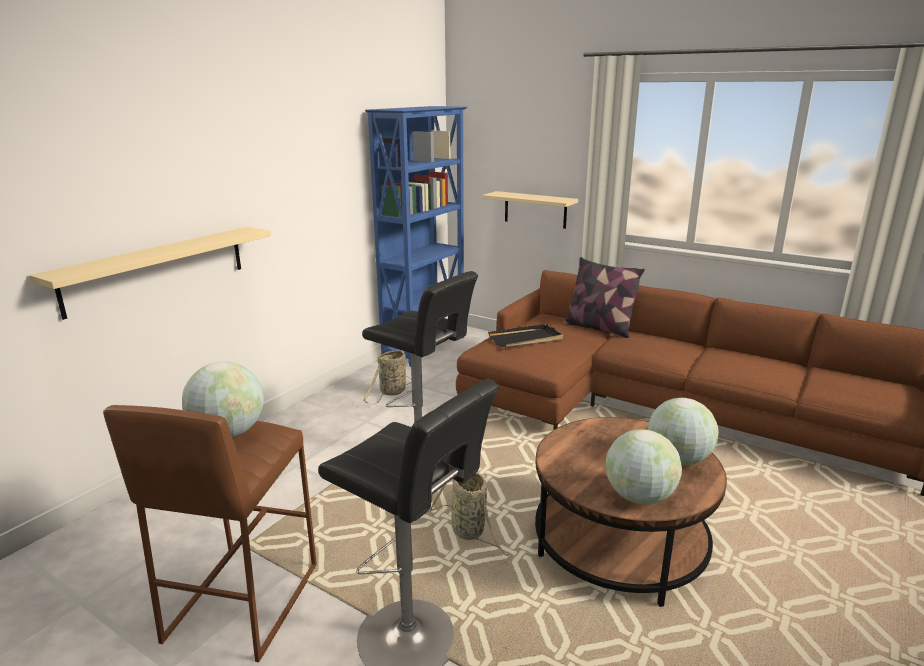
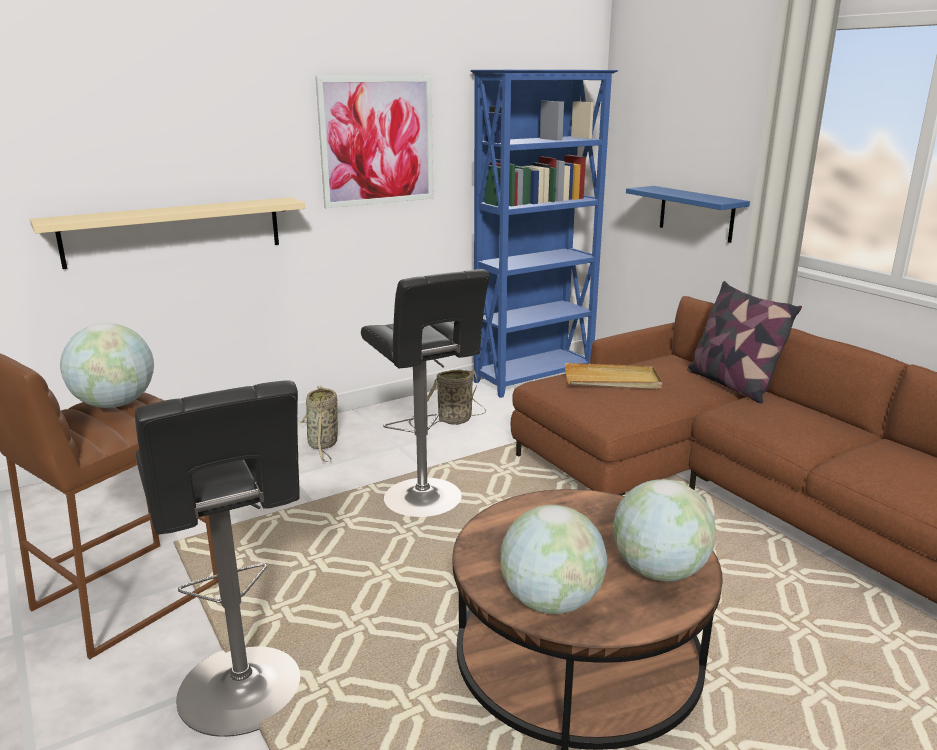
camera: 25 degrees right, 0 degrees up
basket [428,473,509,556] -> basket moved to [300,386,338,462]
beige shelf [482,191,578,229] -> blue shelf [626,186,750,243]
black tray [488,324,563,348] -> beige tray [565,363,662,389]
none -> picture [316,76,433,208]

